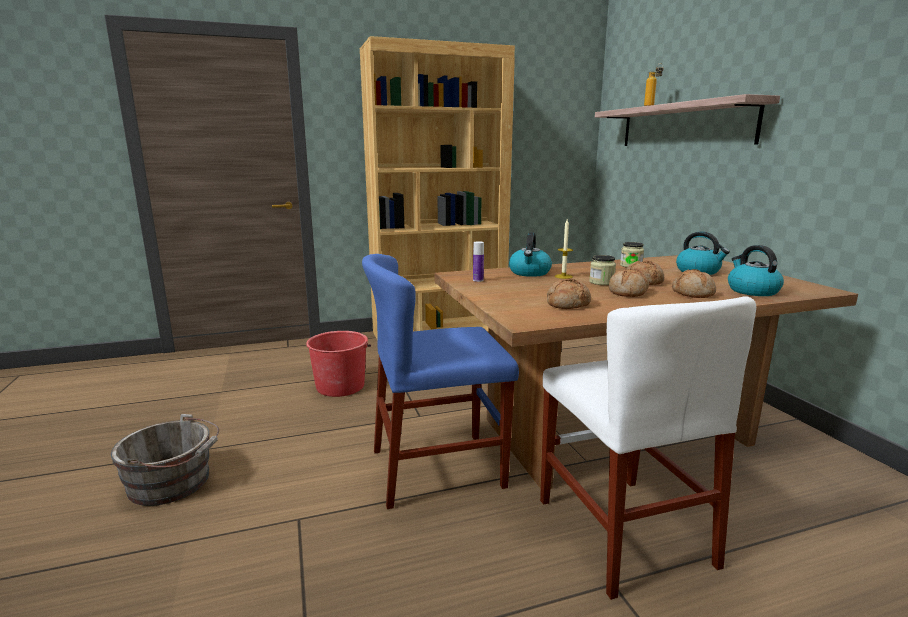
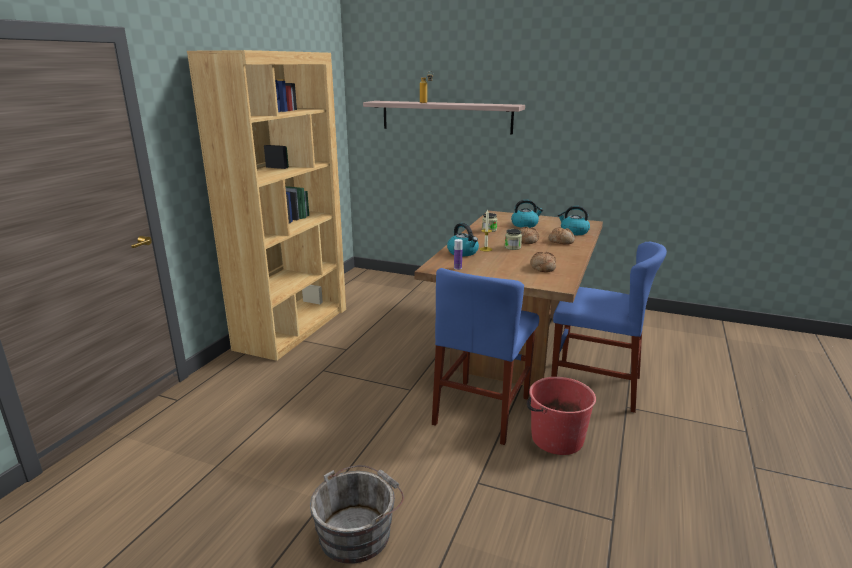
camera: 50 degrees left, 5 degrees up
red bucket [306,331,371,397] -> red bucket moved to [527,377,596,455]
white chair [540,296,756,600] -> blue chair [551,241,667,413]
bread [609,269,649,297] -> none

